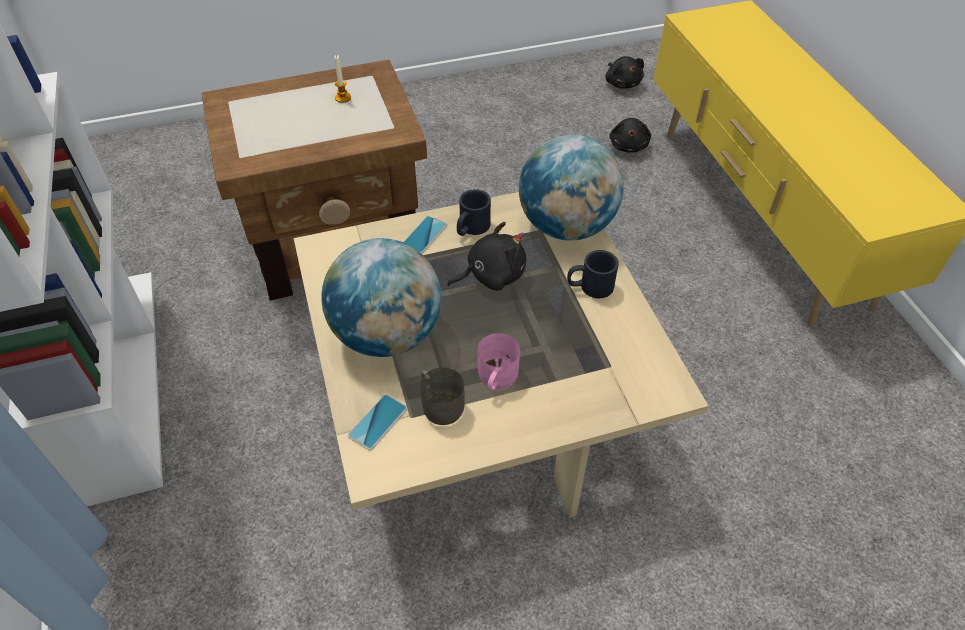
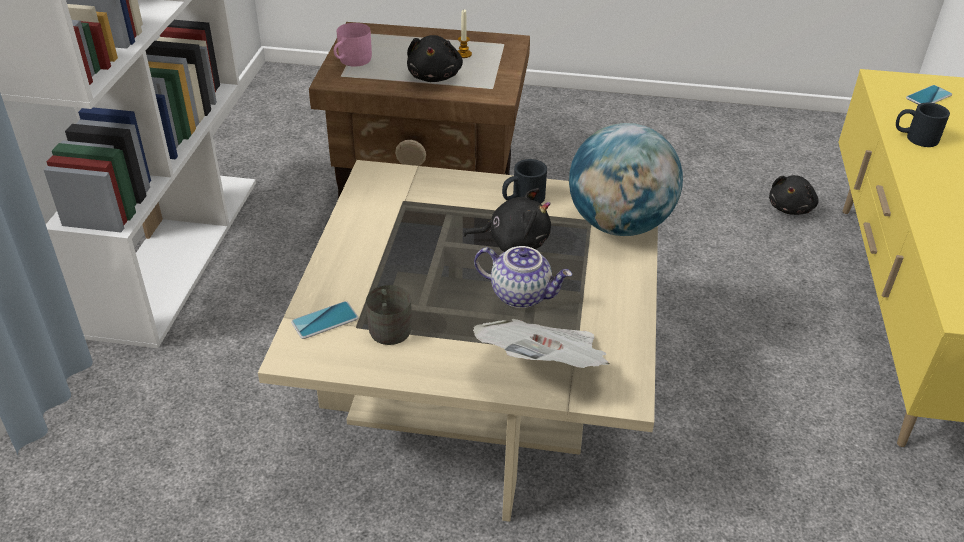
camera: 25 degrees right, 10 degrees down
globe [321,238,441,357] -> none
phone [403,216,447,254] -> phone moved to [906,85,952,105]
pink mug [477,333,520,390] -> pink mug moved to [334,23,372,67]
black mug [567,250,619,298] -> black mug moved to [896,103,950,147]
black plush toy [605,56,644,89] -> black plush toy moved to [407,35,463,82]
none -> newspaper [473,319,609,368]
none -> teapot [474,246,572,308]

